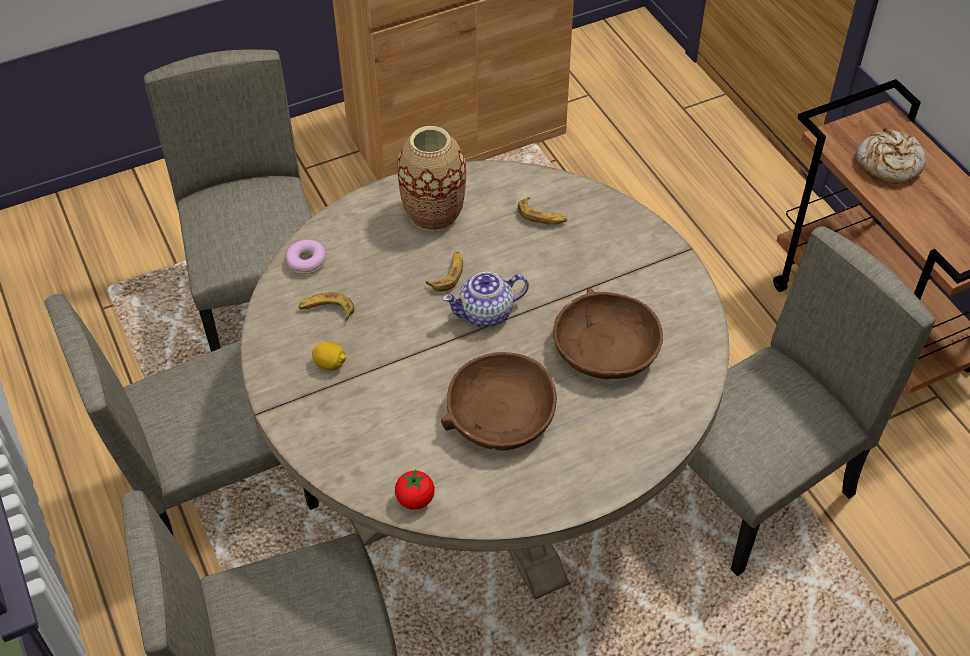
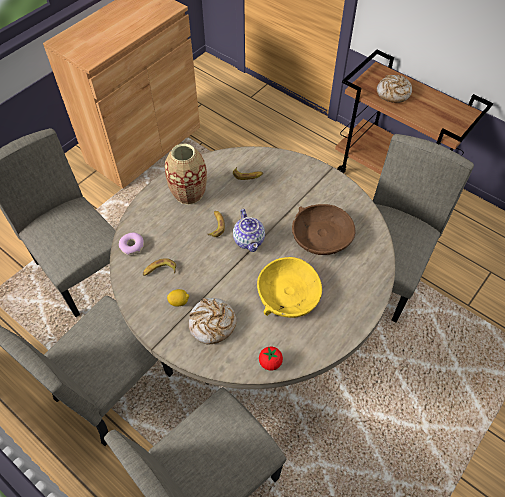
camera: 25 degrees left, 5 degrees up
brown bowl [441,352,557,450] -> yellow bowl [257,257,322,318]
teapot [442,272,529,327] -> teapot turned 60 degrees counterclockwise [233,209,265,252]
none -> bread [189,298,237,345]

